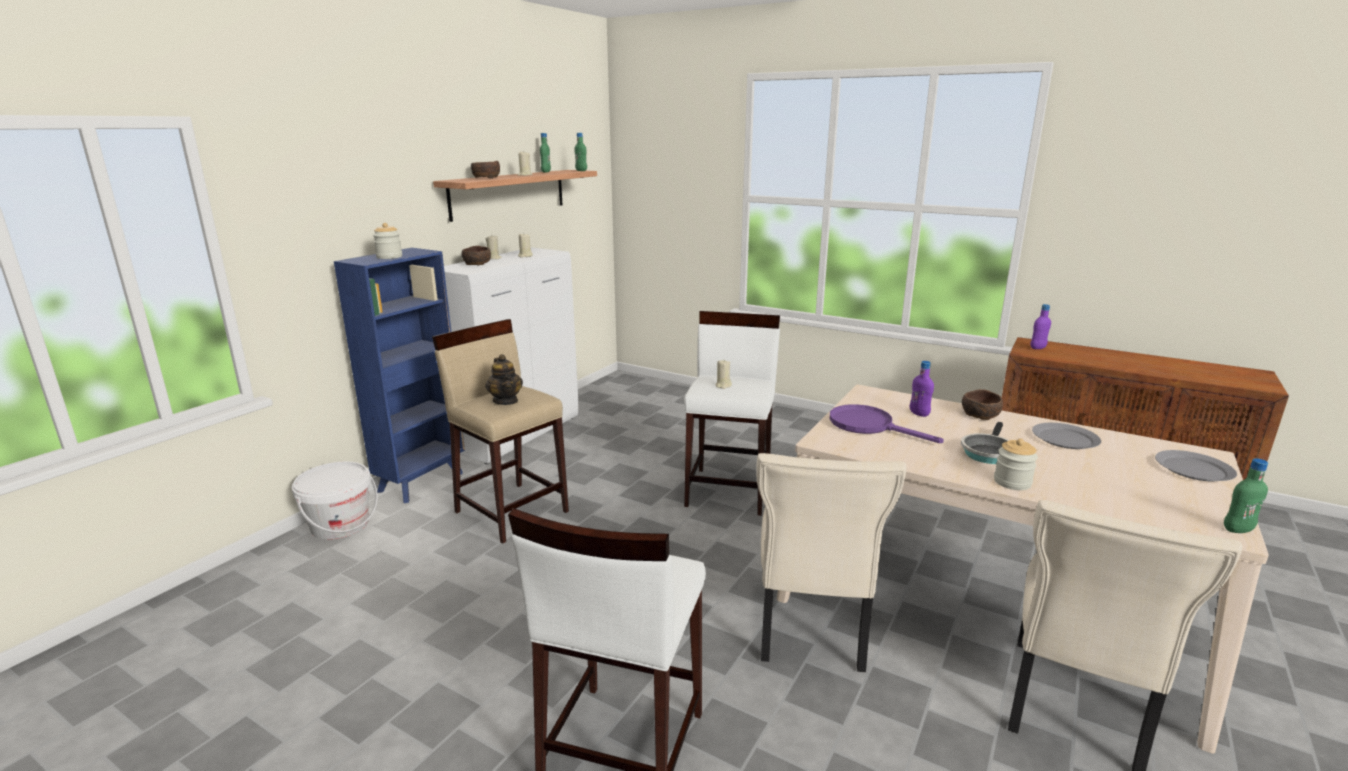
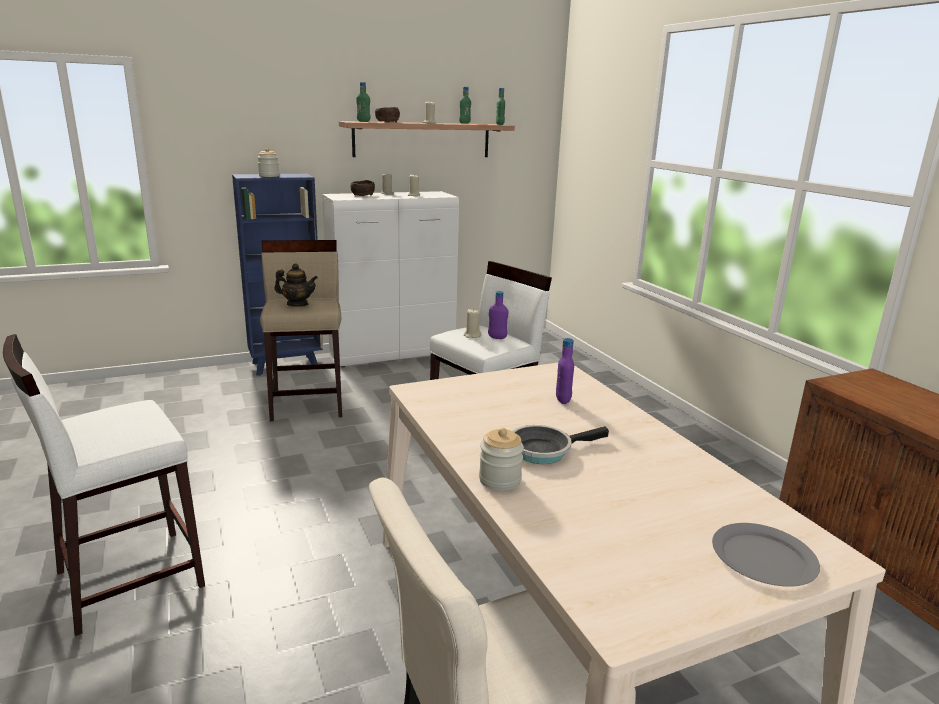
camera: 35 degrees right, 0 degrees up
white bucket [291,461,377,540] -> none
teapot [485,354,523,405] -> teapot turned 90 degrees counterclockwise [274,263,318,307]
beige chair [756,453,907,672] -> none
purple frying pan [829,404,944,443] -> none
brown bowl [962,389,1003,420] -> none
purple bottle [1030,304,1051,349] -> purple bottle moved to [488,291,508,339]
grey plate [1032,423,1101,449] -> none
green bottle [1224,458,1268,533] -> green bottle moved to [356,82,371,122]

